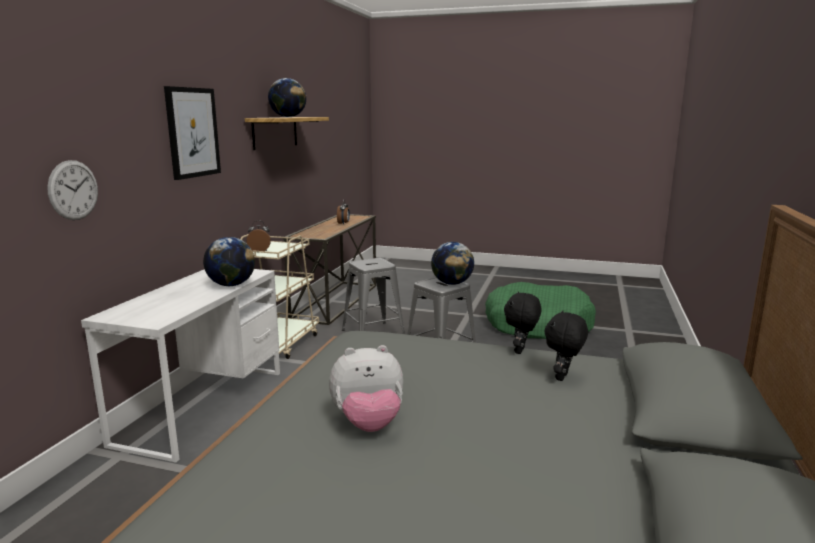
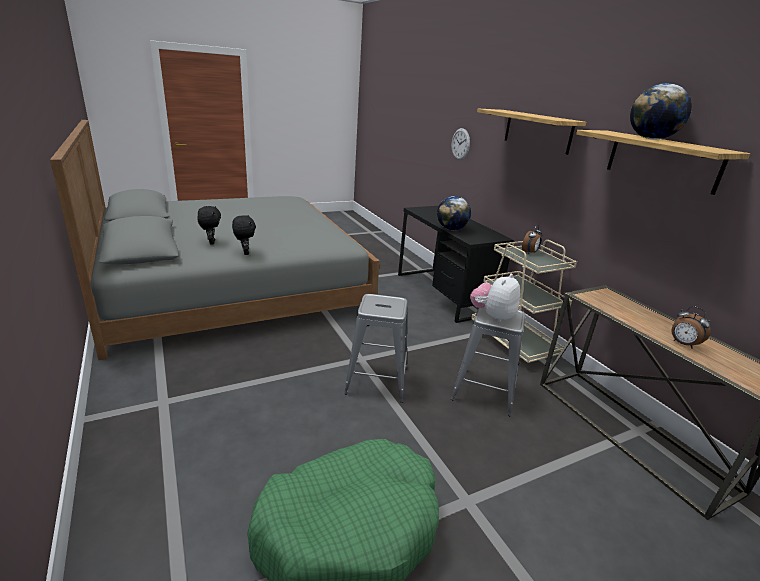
camera: 135 degrees right, 10 degrees up
white desk [81,269,280,462] -> black desk [398,206,514,323]
picture [164,86,221,180] -> shelf [477,109,586,155]
plush toy [329,345,403,432] -> plush toy moved to [470,274,520,323]
globe [431,242,474,285] -> none

